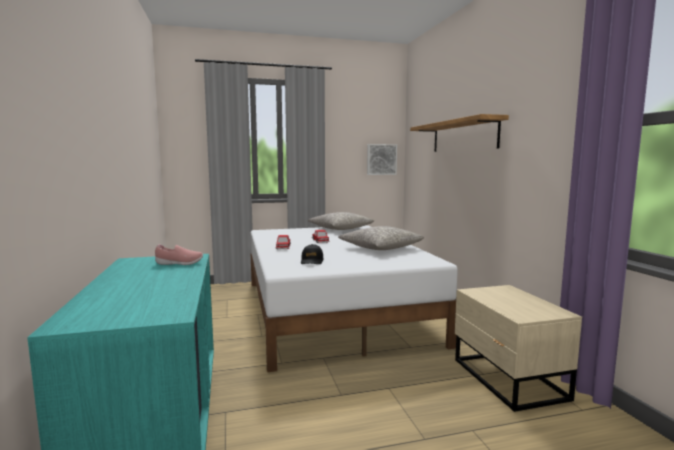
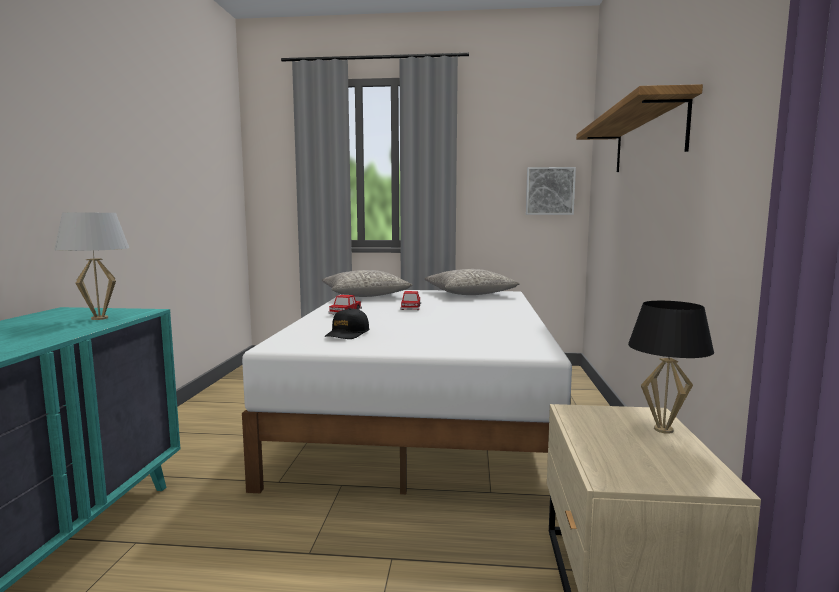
camera: 20 degrees right, 0 degrees up
pink shoe [155,244,203,265] -> white table lamp [54,213,129,320]
grey pillow [338,226,424,250] -> grey pillow moved to [322,270,412,297]
none -> black table lamp [628,301,714,434]

